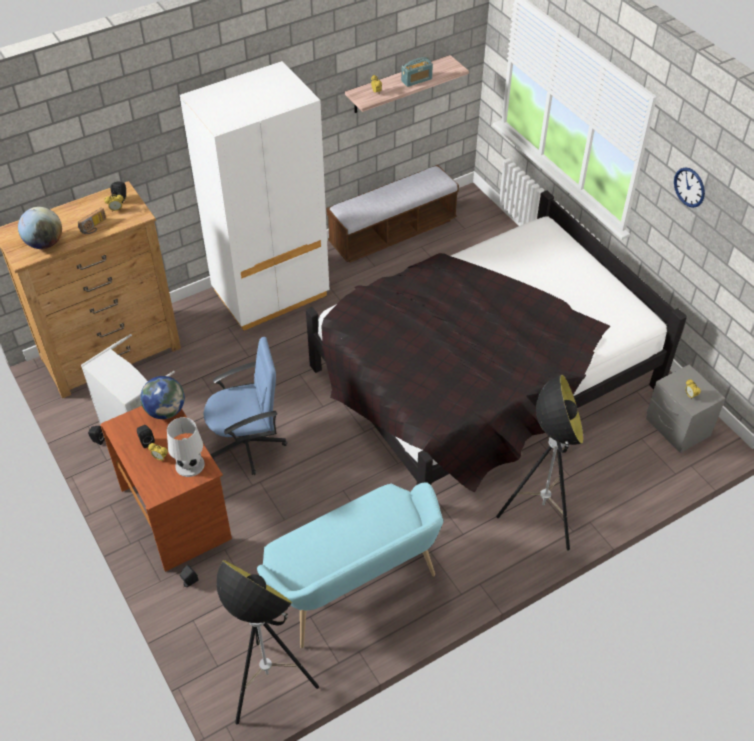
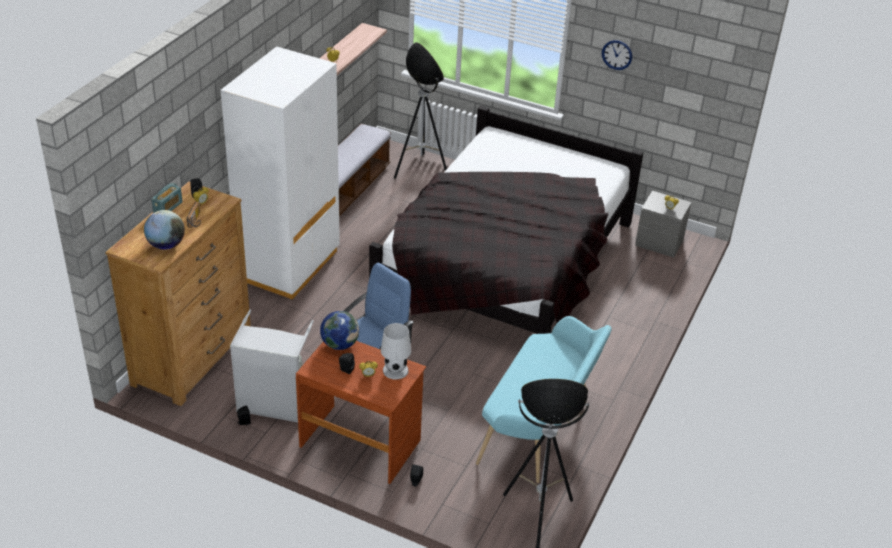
camera: 35 degrees left, 10 degrees down
radio [401,57,433,87] -> radio moved to [151,183,183,213]
floor lamp [496,375,583,551] -> floor lamp moved to [394,42,447,179]

